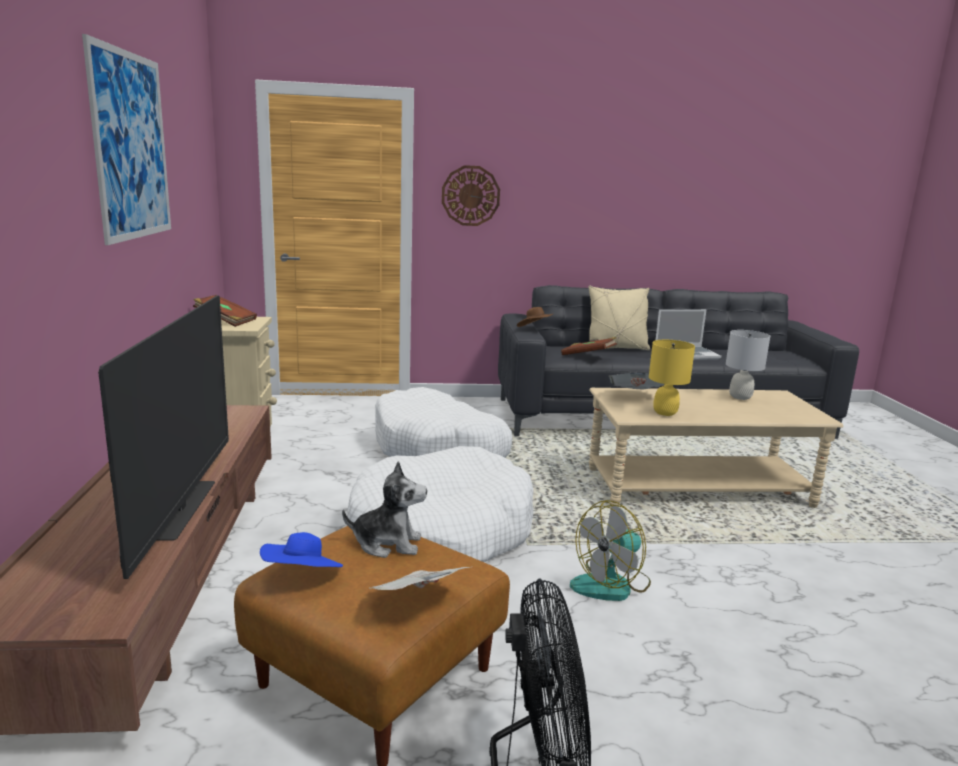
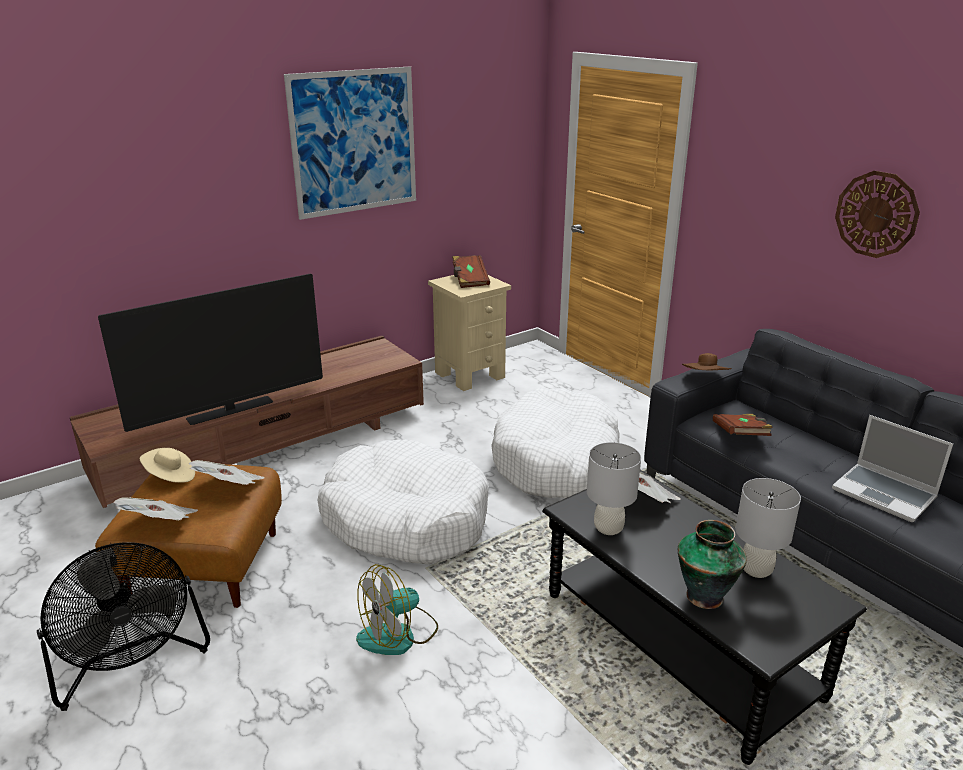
camera: 60 degrees right, 10 degrees up
blue hat [260,532,343,567] -> beige hat [140,448,195,483]
plush toy [342,461,427,558] -> newspaper [189,460,265,485]
wall clock [442,165,500,226] -> wall clock moved to [835,171,920,258]
fan [570,500,651,601] -> fan turned 60 degrees counterclockwise [356,564,438,655]
beige pillow [588,285,650,350] -> none
beige coffee table [589,388,843,508] -> black coffee table [542,470,867,765]
yellow table lamp [649,340,695,416] -> grey table lamp [587,442,641,535]
none -> vase [678,520,747,609]

